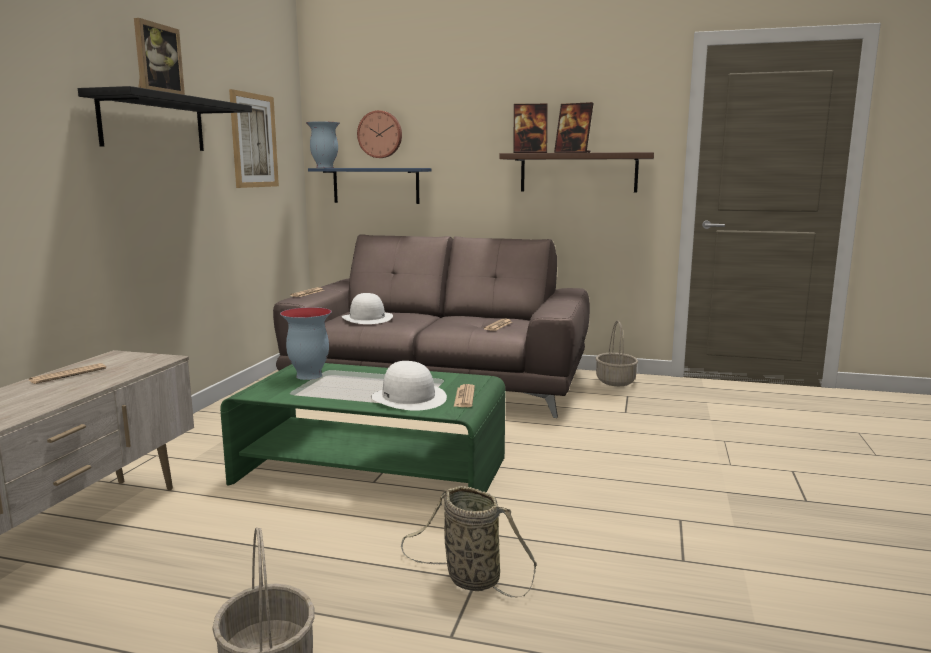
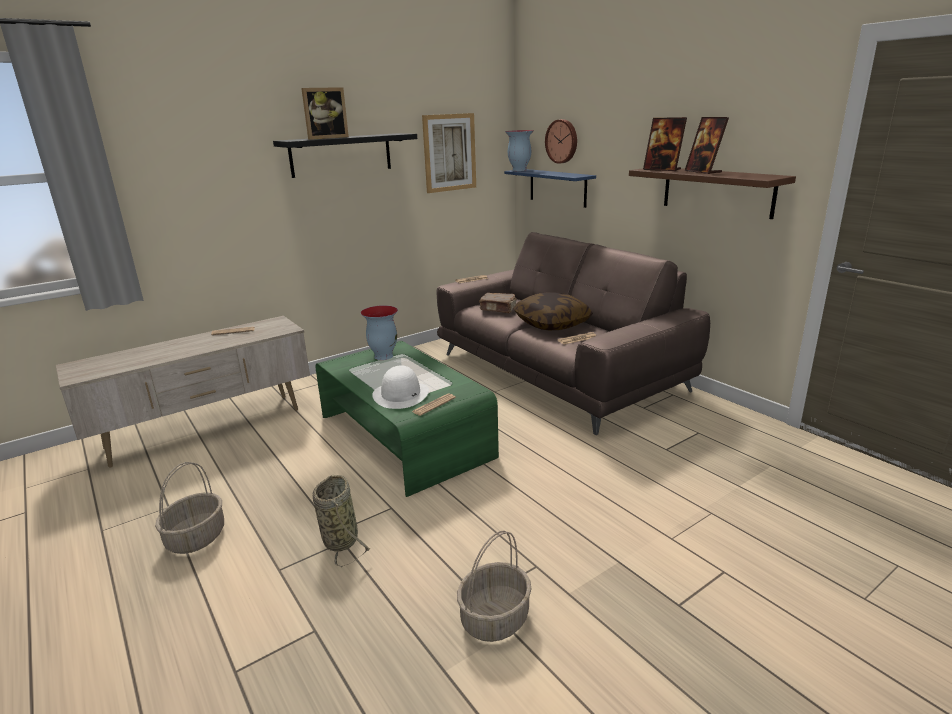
camera: 40 degrees right, 10 degrees up
white hat [342,293,393,324] -> brown book [479,293,517,313]
basket [596,321,638,386] -> basket moved to [457,531,532,642]
none -> pillow [513,292,593,330]

